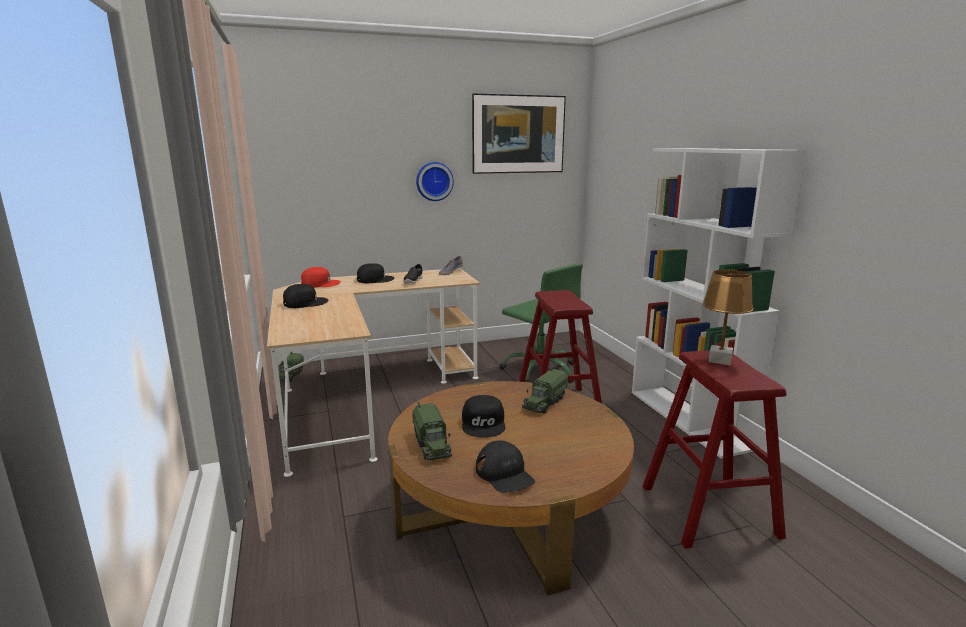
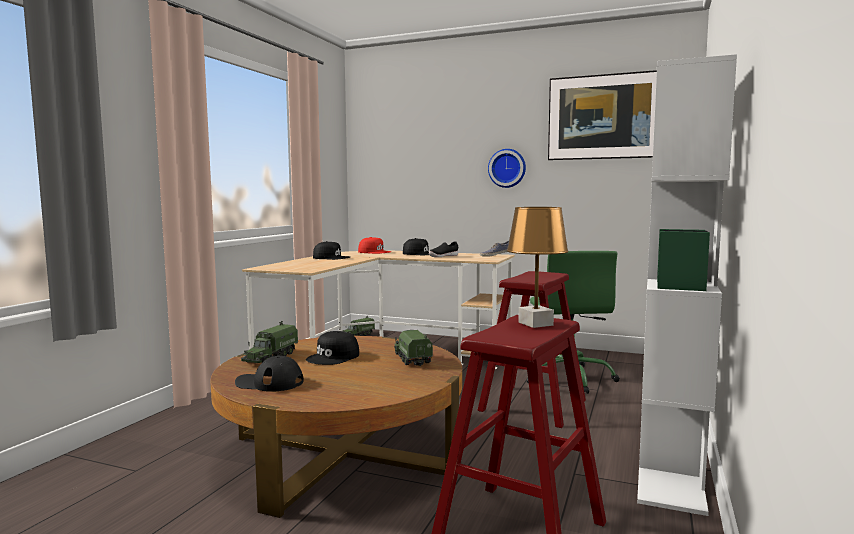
camera: 40 degrees right, 10 degrees down
black cap [476,440,535,493] -> black cap turned 90 degrees clockwise [235,356,304,392]
toy truck [522,366,568,414] -> toy truck turned 90 degrees clockwise [394,330,433,366]

